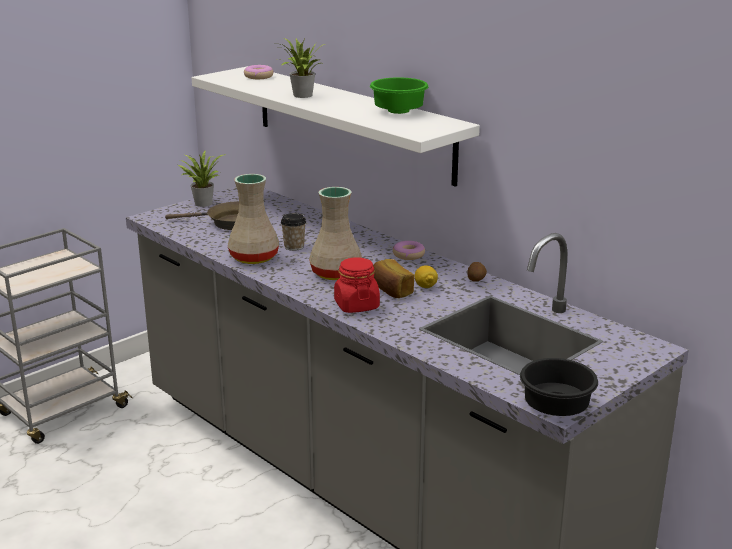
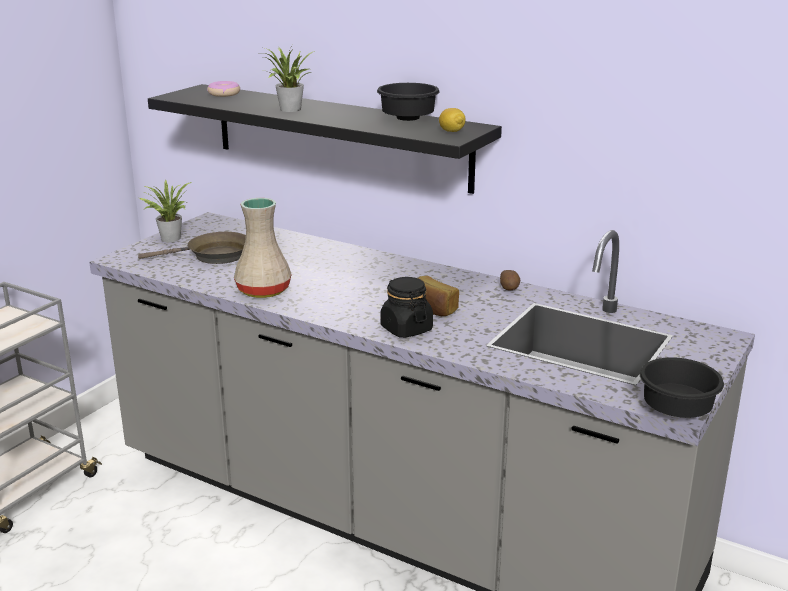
camera: 15 degrees left, 0 degrees up
white shelf [192,66,480,187] -> black shelf [148,84,502,194]
cup [281,213,306,251] -> none
beige vase [309,187,362,280] -> none
red jar [334,257,380,313] -> black jar [381,277,433,338]
green bowl [370,77,428,114] -> black bowl [377,83,440,121]
donut [392,241,425,260] -> none
lemon [415,265,438,288] -> lemon moved to [439,108,465,132]

